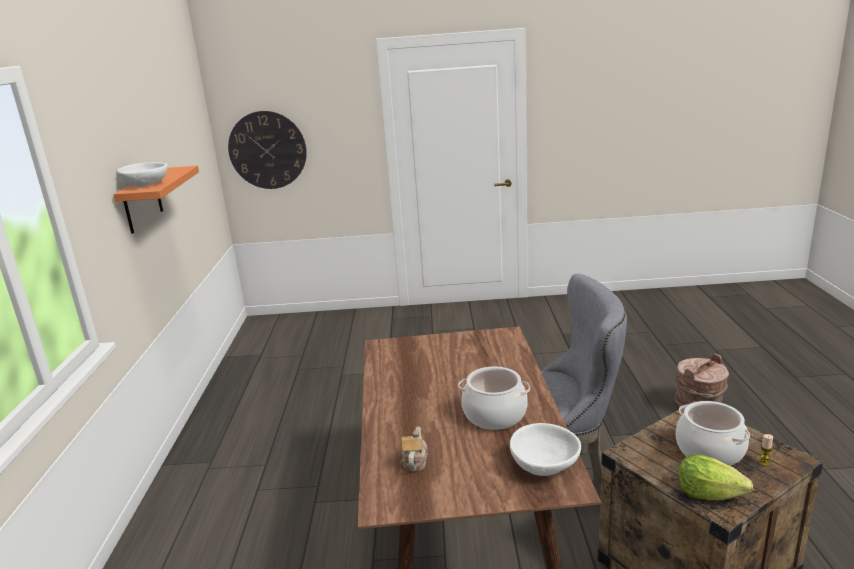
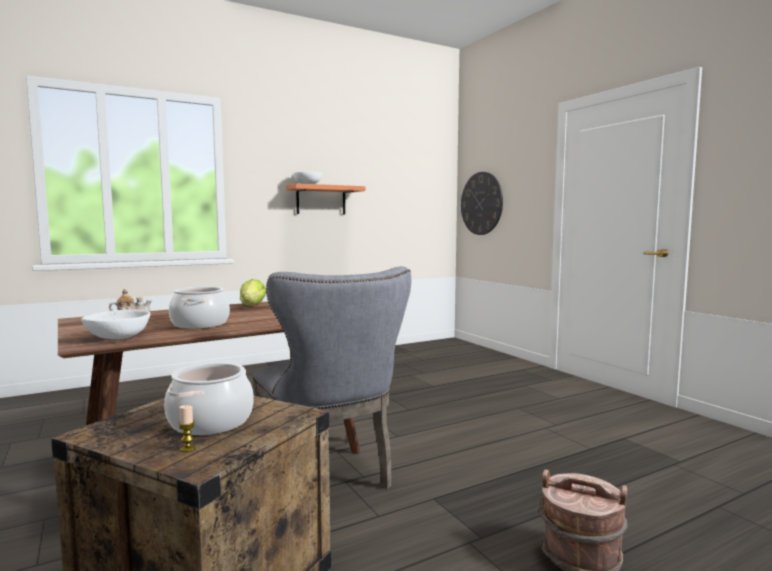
camera: 60 degrees right, 15 degrees down
lettuce [678,454,753,500] -> lettuce moved to [240,279,266,306]

